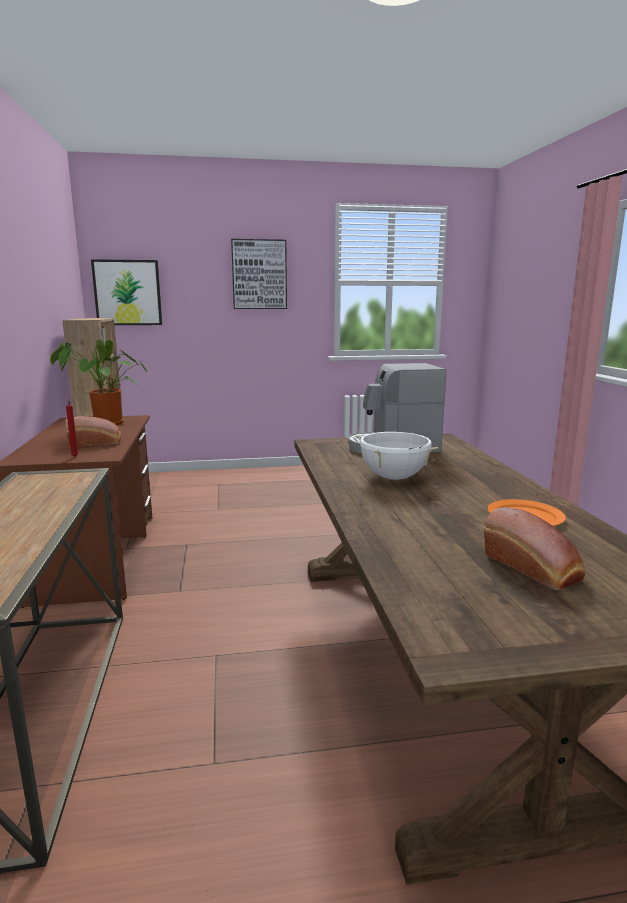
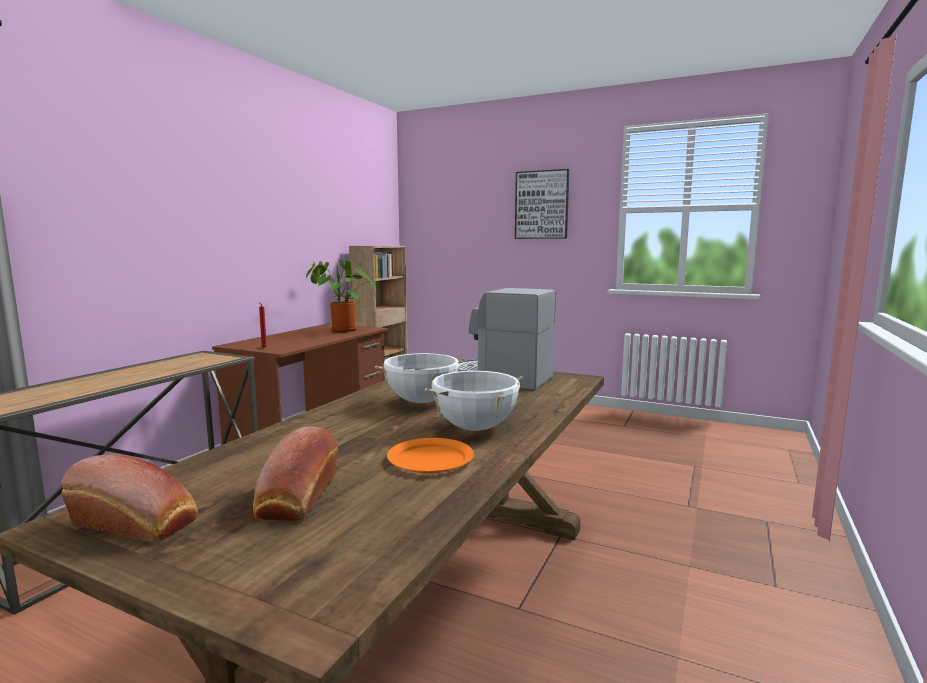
camera: 35 degrees right, 5 degrees down
bread [65,416,121,447] -> bread moved to [61,454,198,543]
picture [91,259,162,325] -> none
none -> white cooking pot [425,371,523,431]

